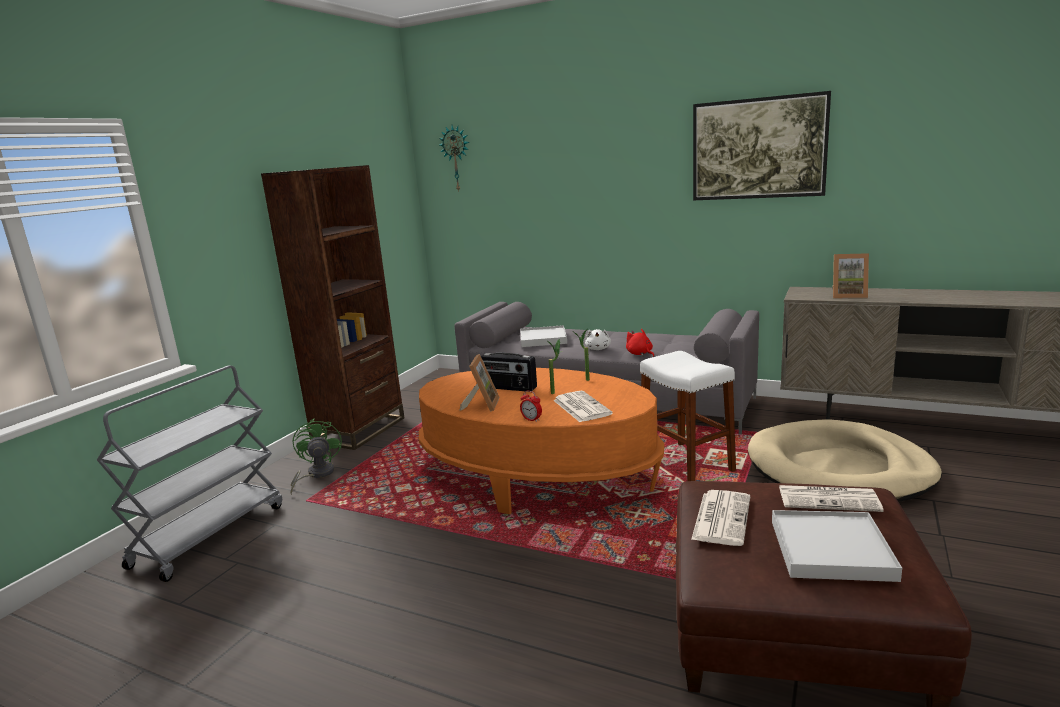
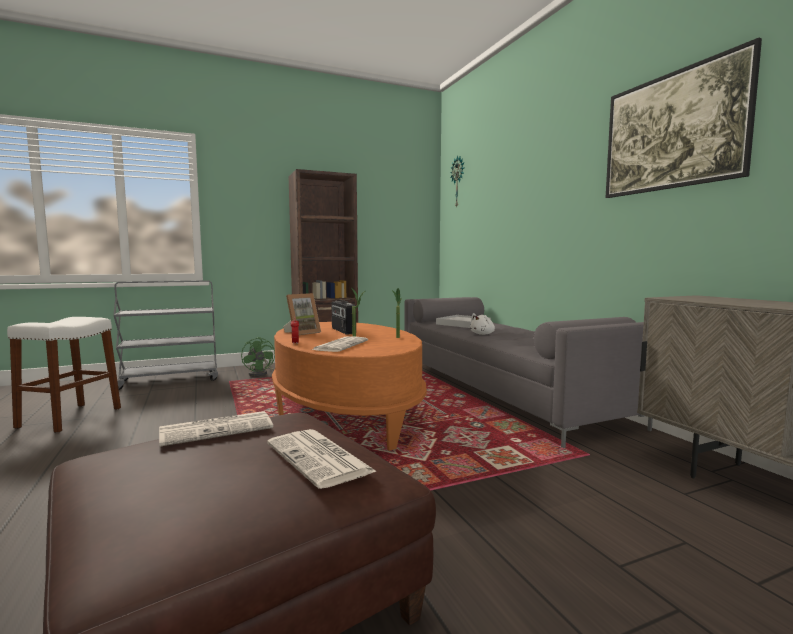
camera: 40 degrees right, 10 degrees down
green fan [290,418,342,495] -> green fan turned 120 degrees clockwise [241,337,275,377]
red plush toy [626,329,654,357] -> none
white stool [640,351,736,481] -> white stool moved to [7,317,121,433]
beige dog bed [748,419,942,502] -> none
white tray [772,510,902,582] -> none
picture frame [832,253,869,299] -> none

